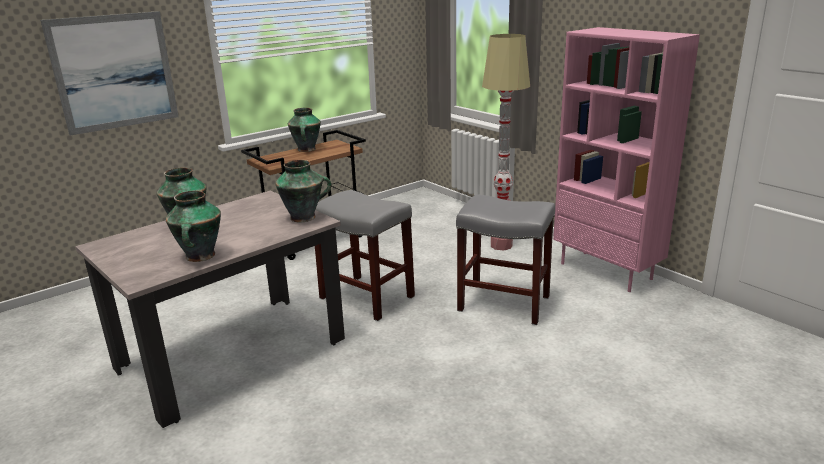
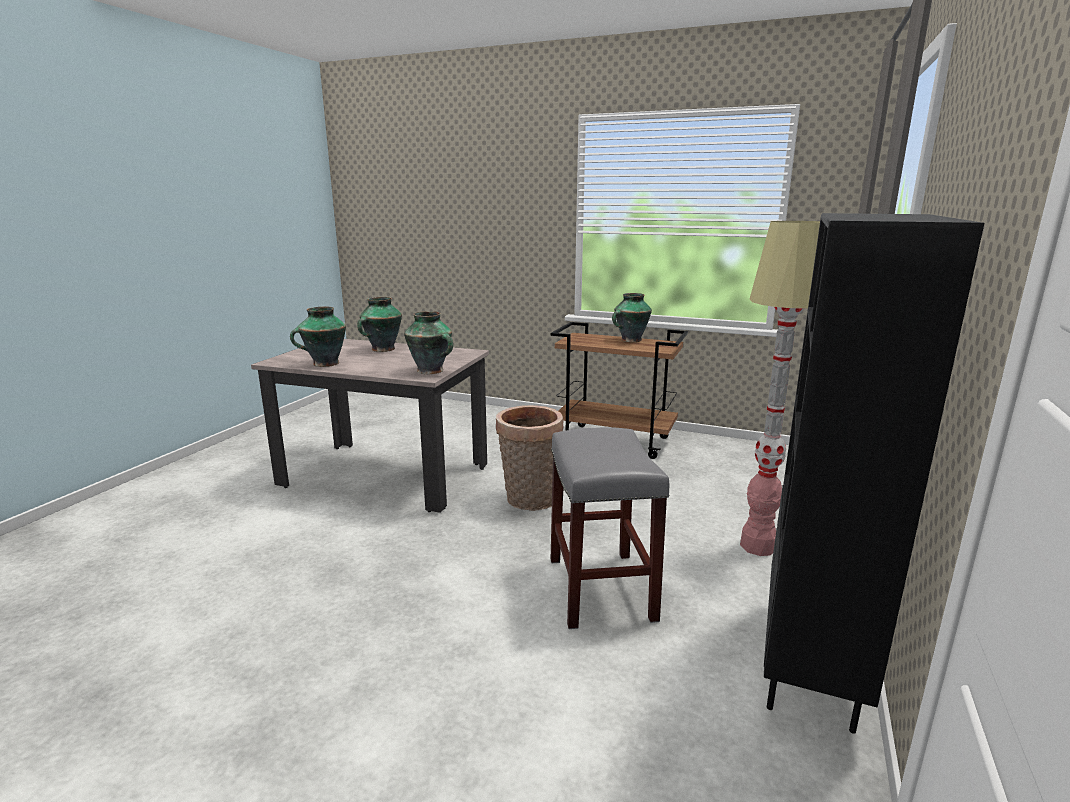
camera: 60 degrees right, 5 degrees down
picture [40,11,179,136] -> none
grey stool [315,190,415,321] -> basket [496,405,564,511]
pink bookcase [553,27,700,292] -> black bookcase [764,213,984,734]

